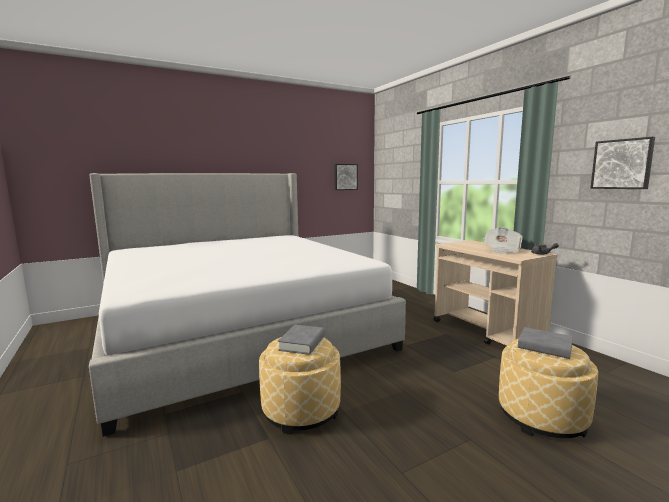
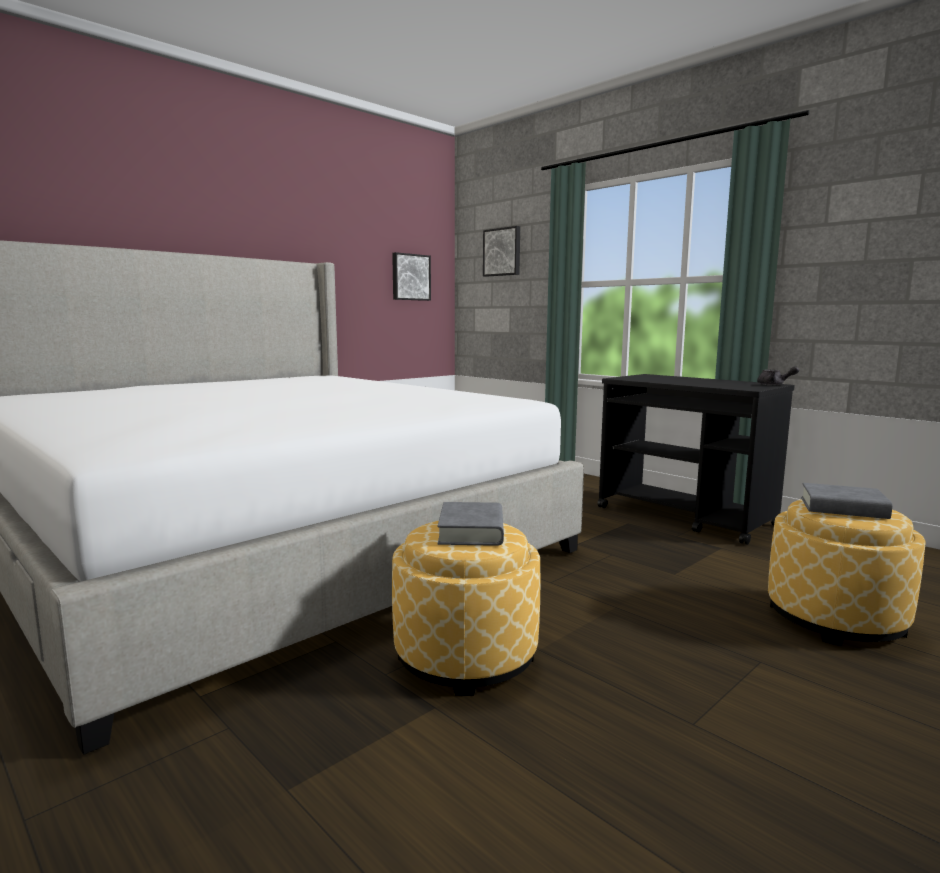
camera: 15 degrees left, 0 degrees up
beige cart [433,240,558,346] -> black cart [597,374,795,545]
newspaper [483,227,523,254] -> none
picture [590,137,655,189] -> picture moved to [483,226,520,277]

